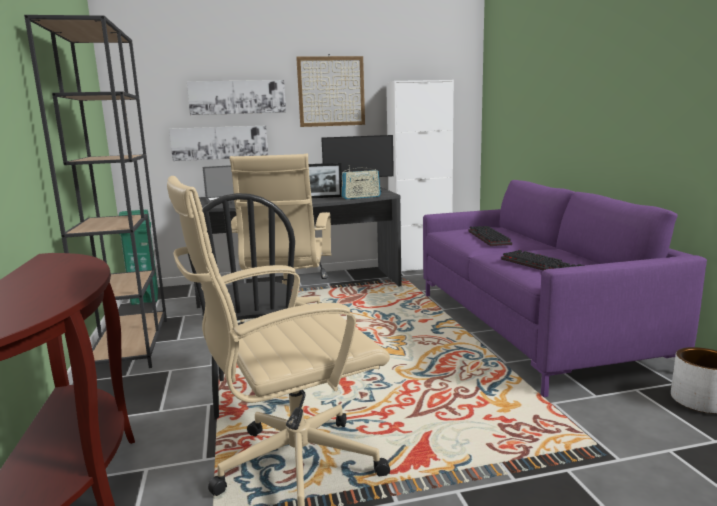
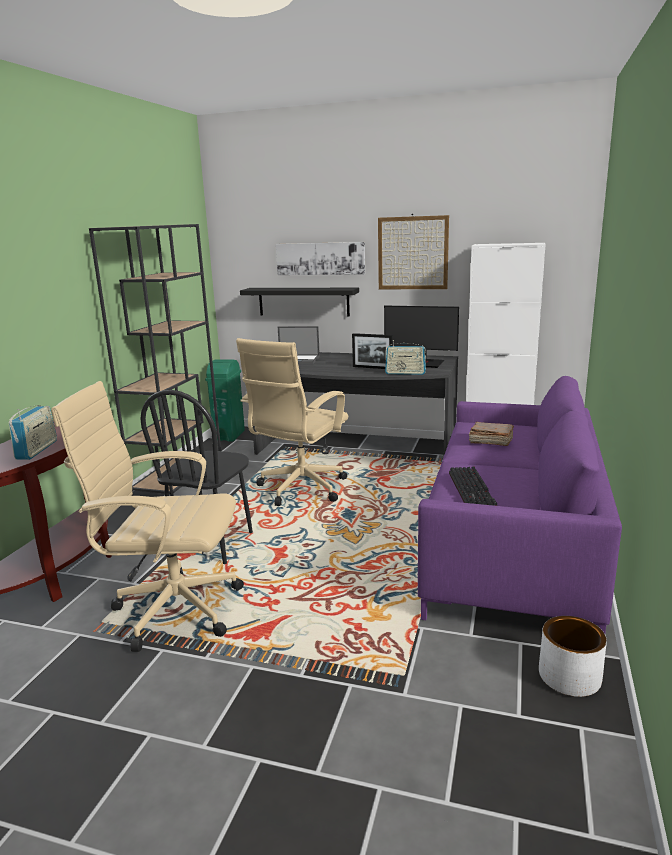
camera: 30 degrees right, 5 degrees up
picture [169,126,268,161] -> black shelf [240,288,359,316]
keyboard [468,226,512,246] -> brown book [469,422,514,446]
none -> radio [9,405,57,460]

